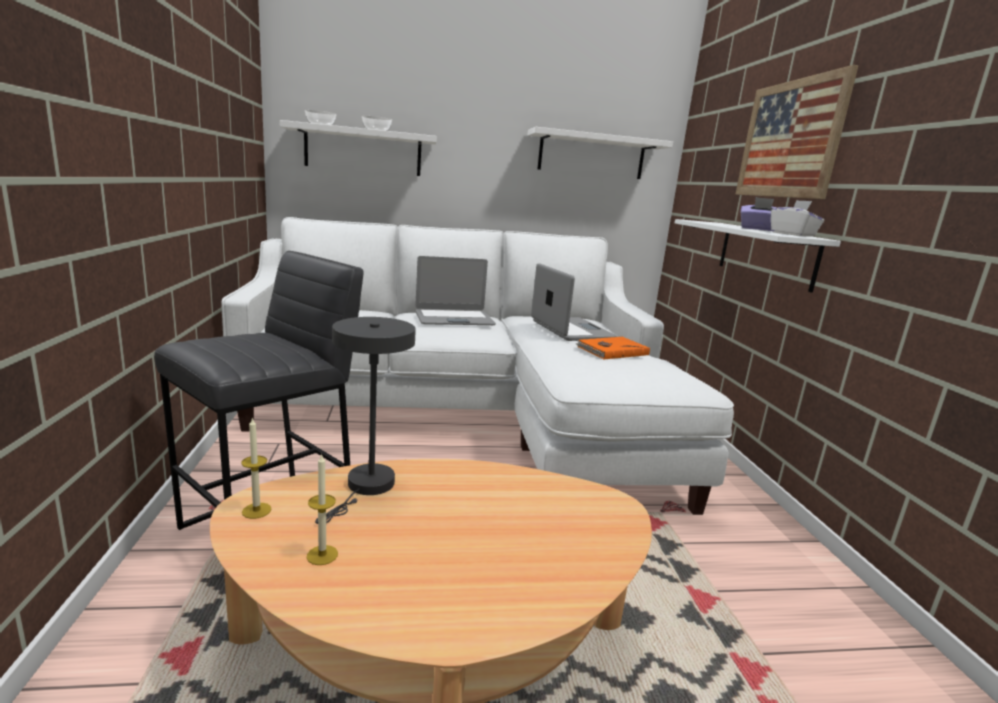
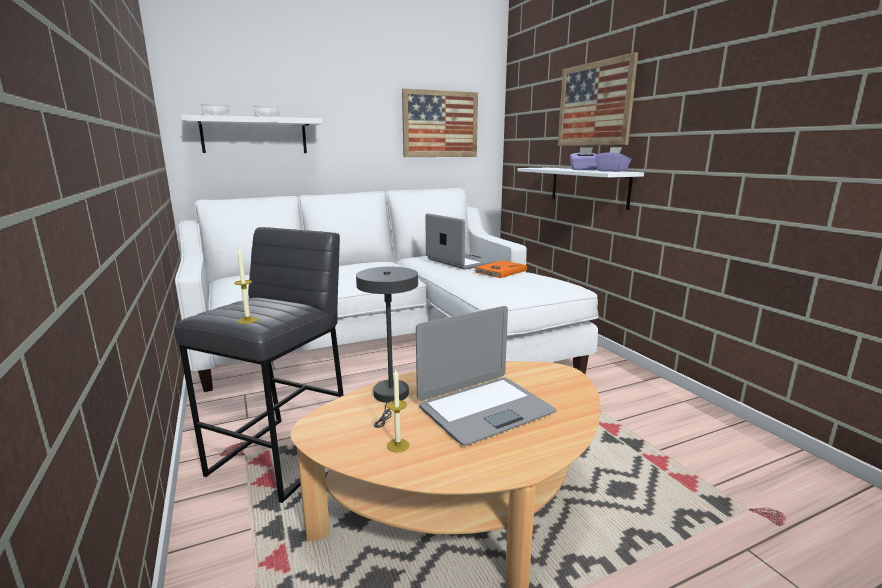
camera: 15 degrees left, 0 degrees up
candle [241,419,271,519] -> candle moved to [234,249,259,324]
laptop [415,256,496,325] -> laptop moved to [416,306,556,446]
white shelf [527,127,673,179] -> picture [402,88,478,157]
white tissue box [771,200,824,237] -> purple tissue box [595,147,631,172]

